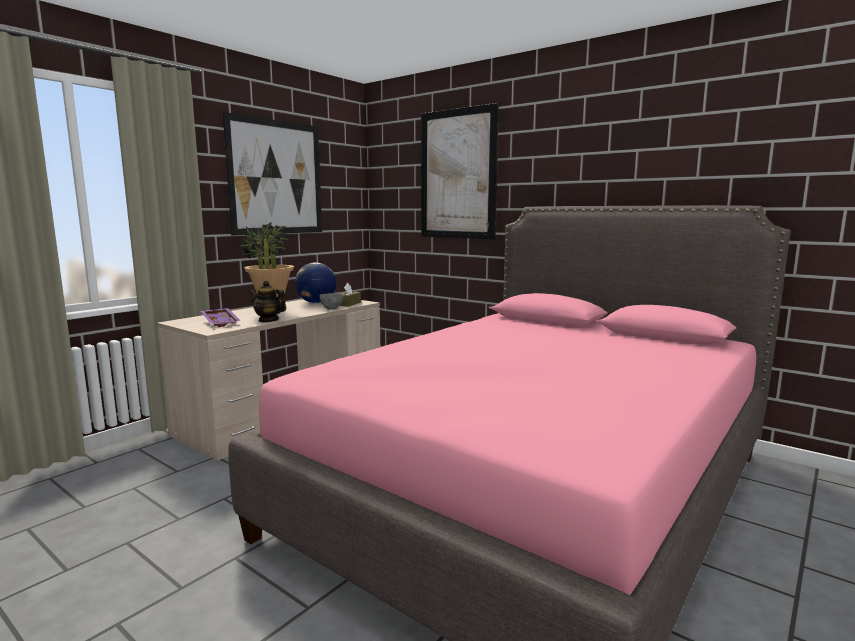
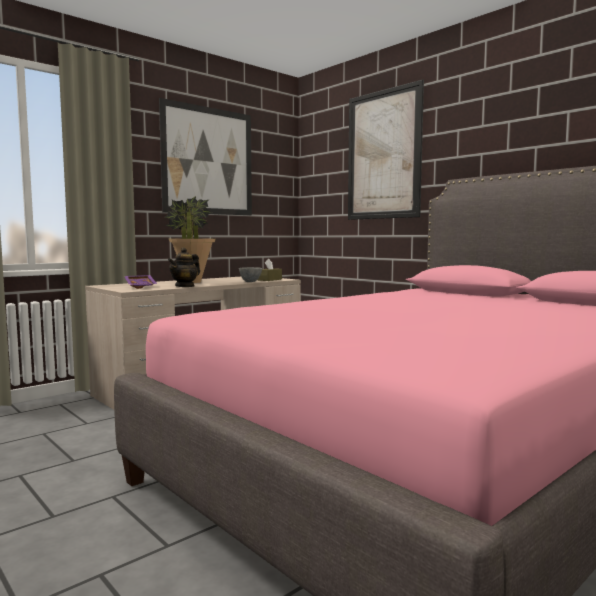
camera: 10 degrees right, 5 degrees down
teapot [249,281,286,322] -> teapot turned 90 degrees counterclockwise [168,247,200,287]
globe [295,262,336,303] -> none

